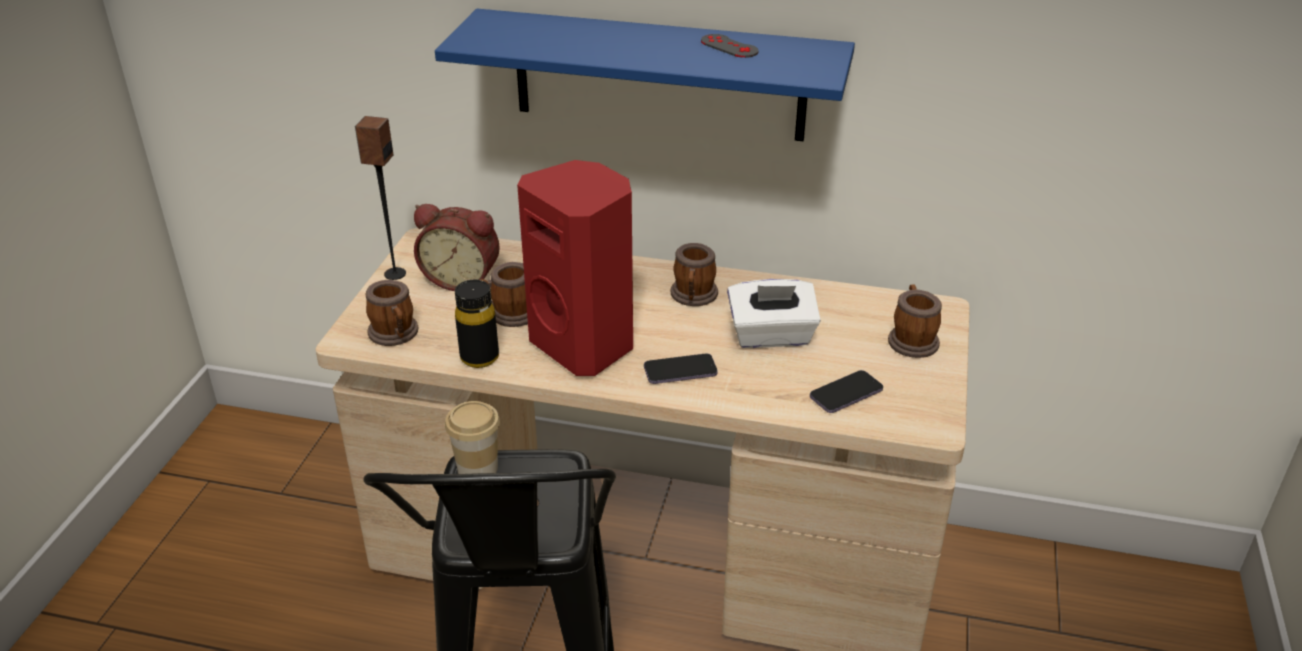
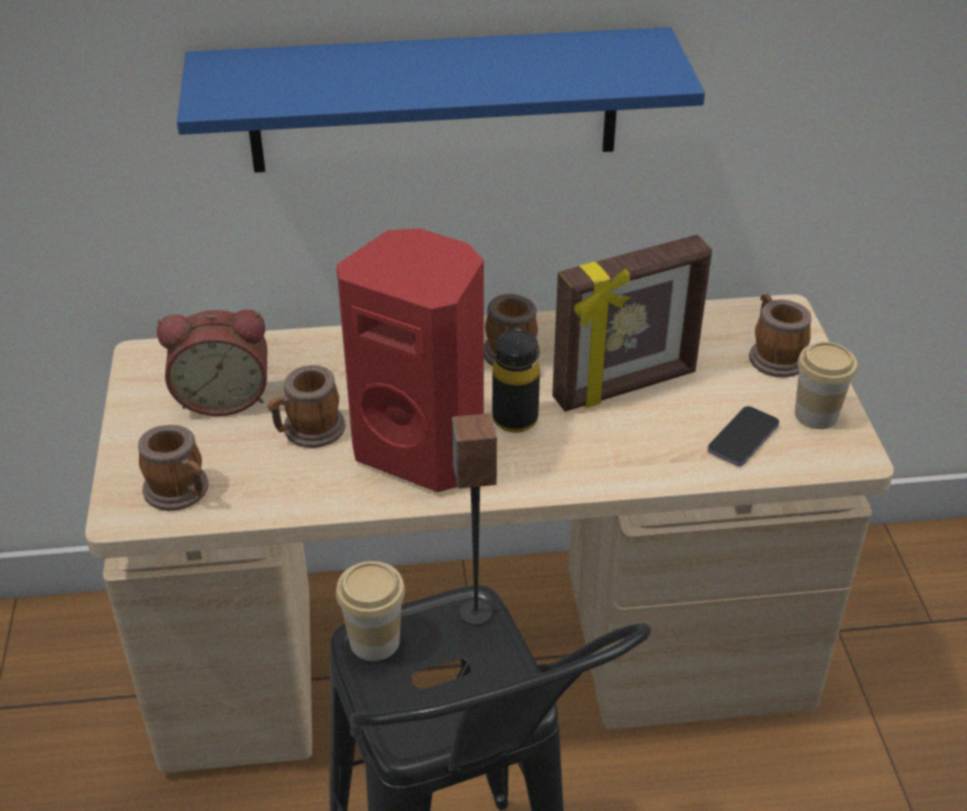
camera: 20 degrees left, 5 degrees up
speaker [355,116,406,280] -> speaker moved to [452,413,497,625]
black bottle [455,280,499,368] -> black bottle moved to [492,330,540,433]
phone [644,354,718,384] -> none
grey game controller [701,34,759,58] -> none
white tissue box [727,279,821,348] -> picture frame [552,235,712,412]
none -> cup [795,342,857,429]

